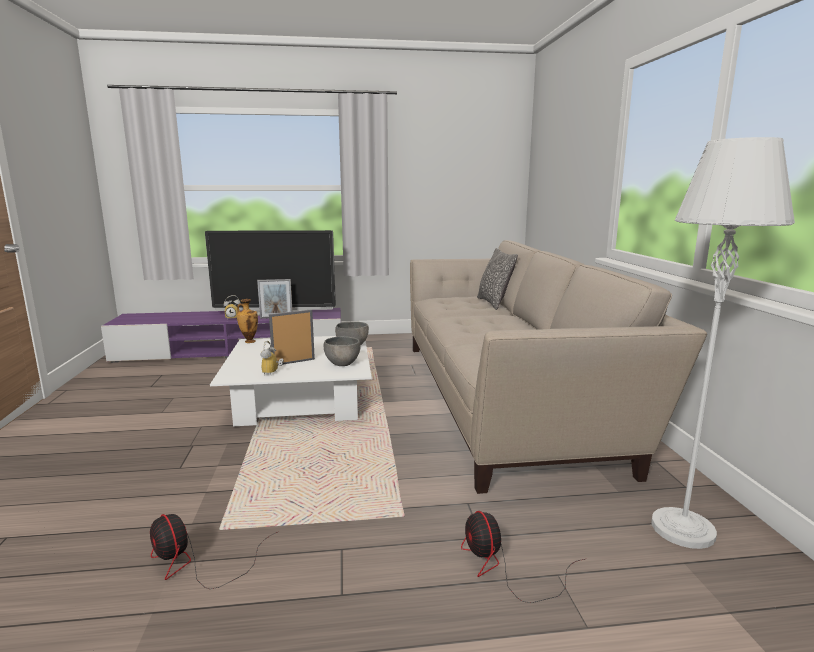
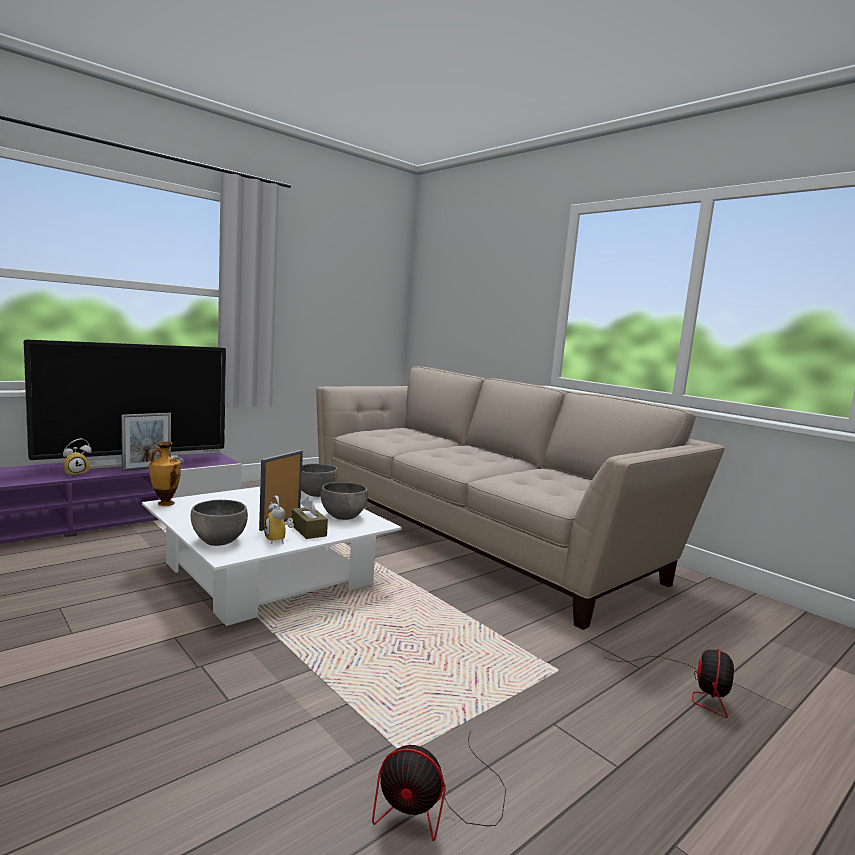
camera: 35 degrees left, 5 degrees down
fan [461,511,585,603] -> fan turned 105 degrees counterclockwise [604,649,734,718]
pillow [477,248,518,310] -> none
grey floor lamp [651,137,795,549] -> none
none -> grey bowl [191,500,248,546]
none -> brown tissue box [292,497,328,539]

